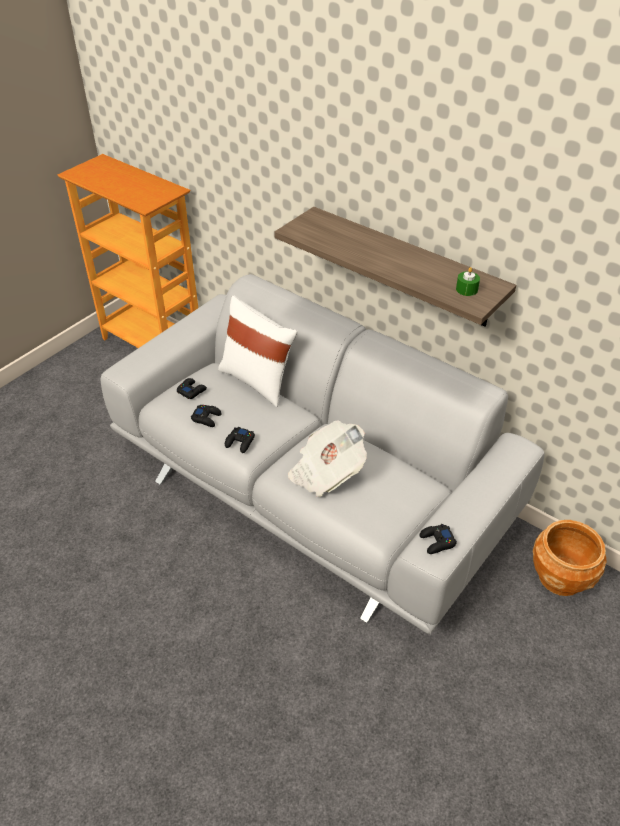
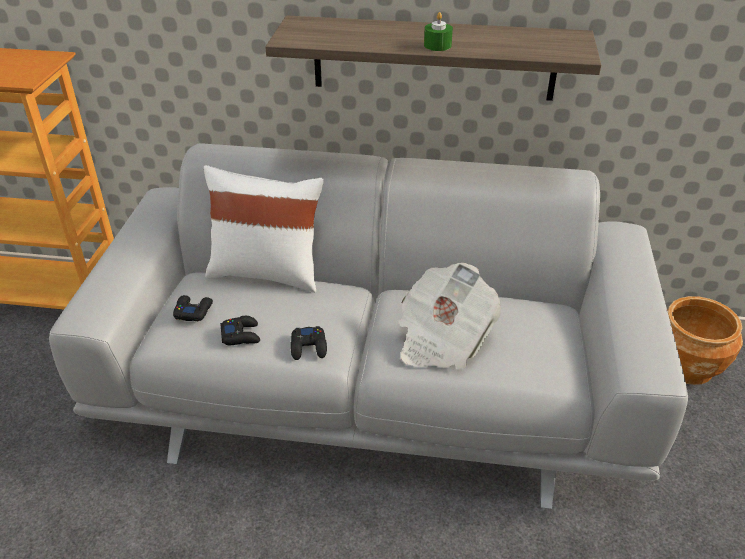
camera: 30 degrees left, 5 degrees down
black game controller [420,524,457,554] -> none
green candle [456,267,480,296] -> green candle moved to [424,12,453,51]

